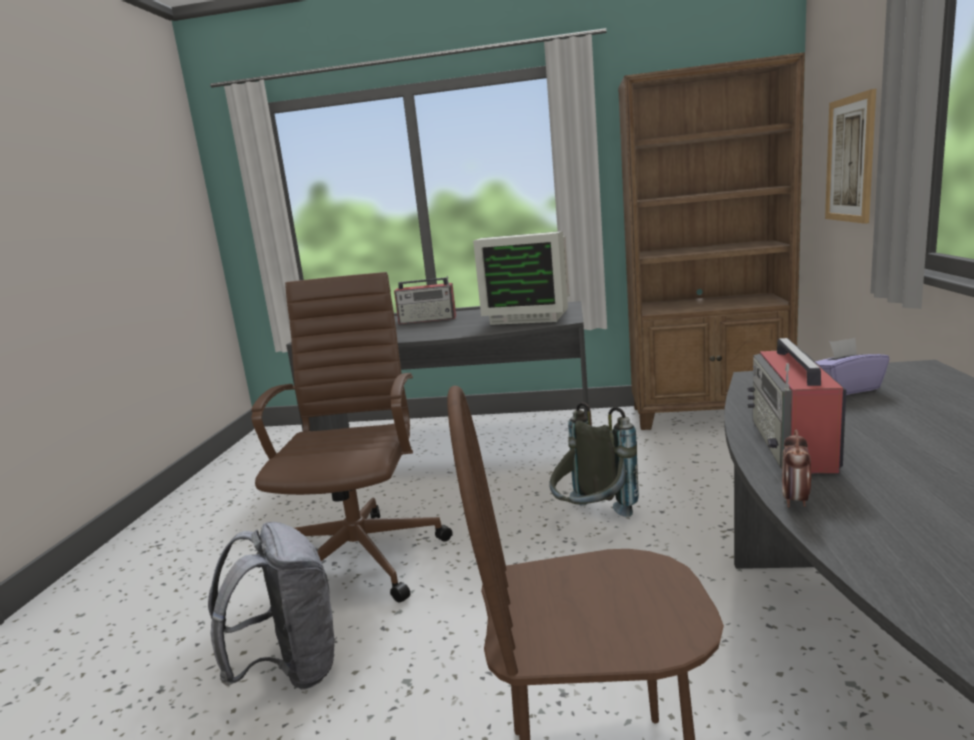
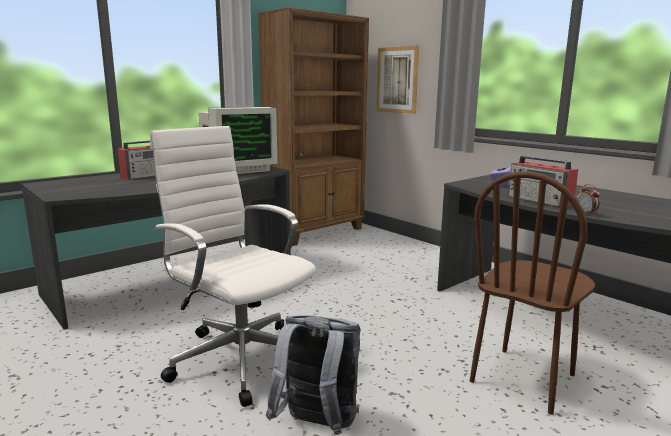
camera: 50 degrees left, 0 degrees up
brown office chair [251,272,453,603] -> white office chair [150,126,316,407]
grey backpack [549,402,639,517] -> none

